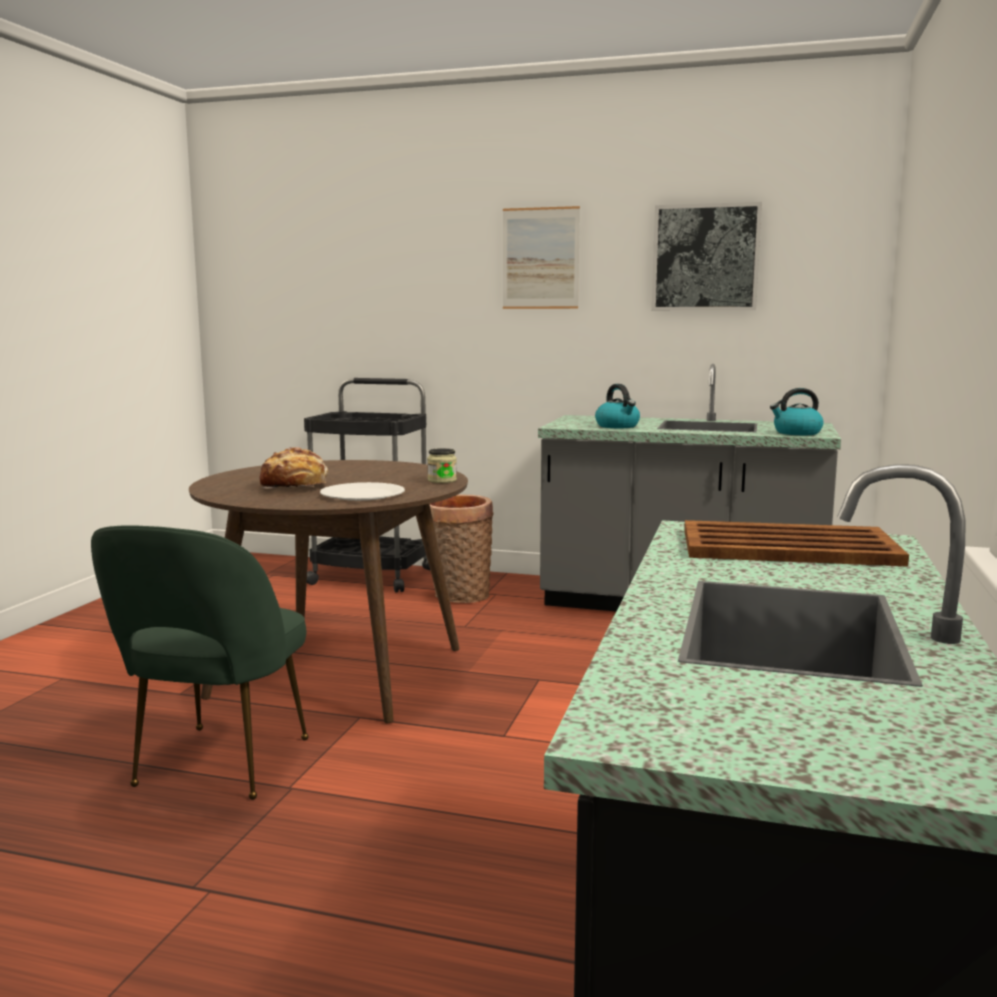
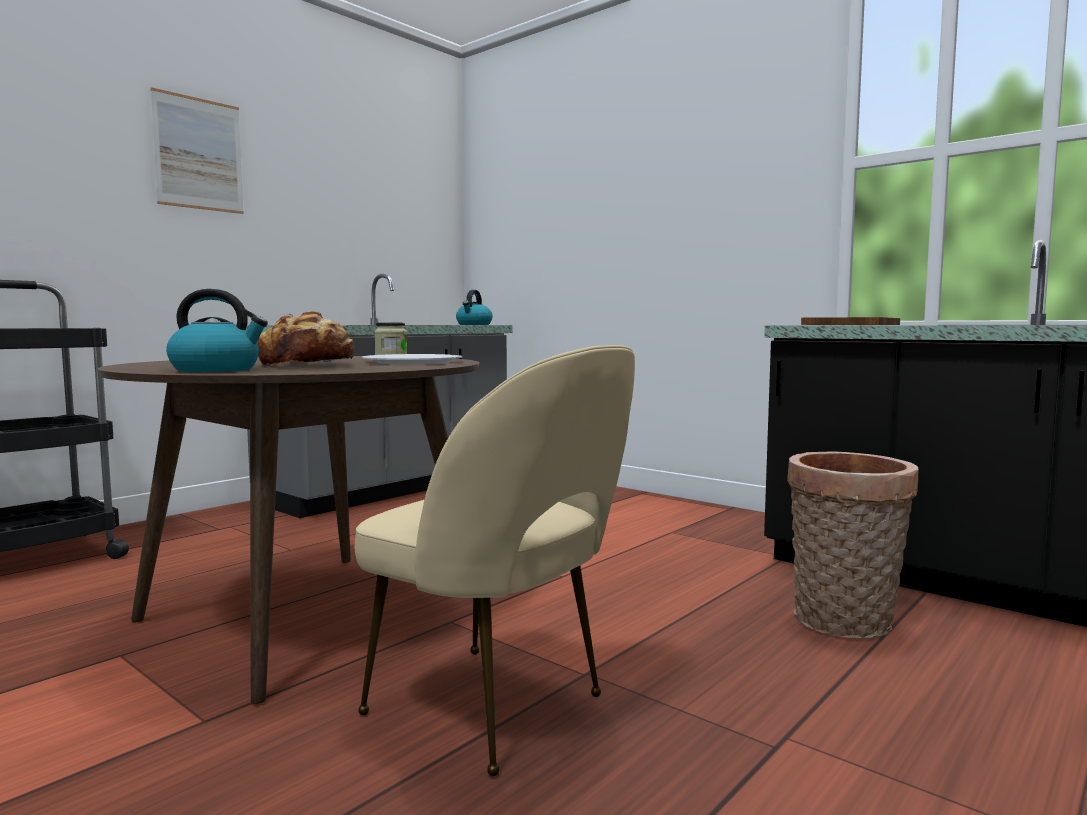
camera: 65 degrees left, 5 degrees down
green chair [91,525,308,800] -> beige chair [355,345,635,777]
basket [430,494,494,603] -> basket moved to [787,451,918,638]
kettle [595,384,640,428] -> kettle moved to [166,289,268,372]
picture [652,202,762,310] -> none

